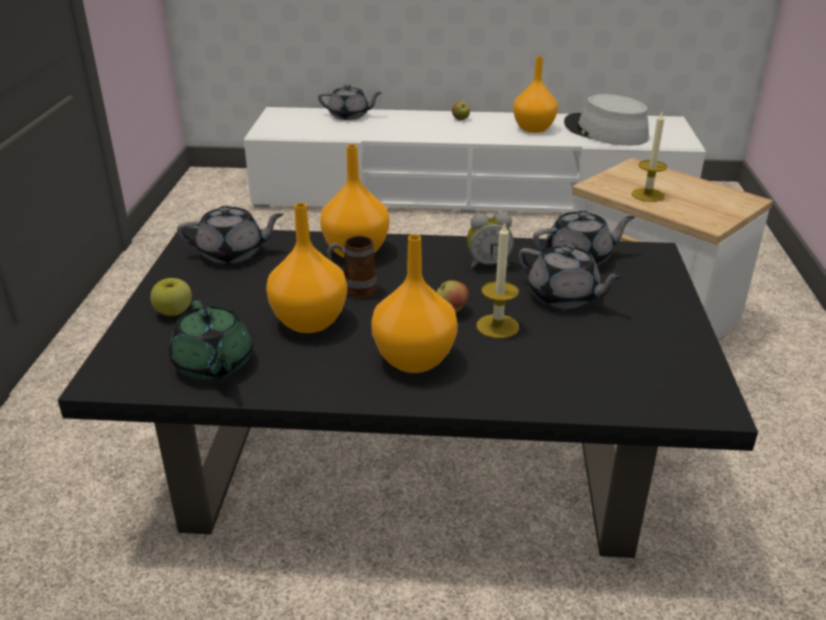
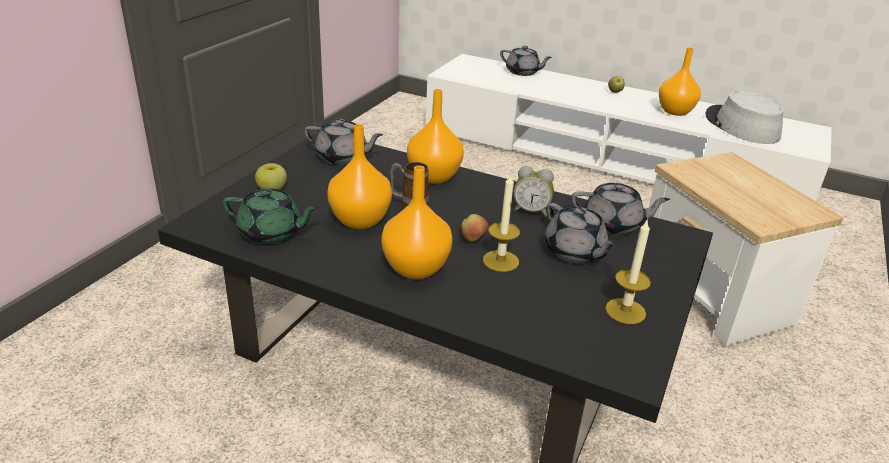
camera: 20 degrees right, 0 degrees up
green teapot [169,300,253,380] -> green teapot turned 75 degrees counterclockwise [223,188,319,244]
candle [632,112,667,202] -> candle moved to [605,220,651,324]

